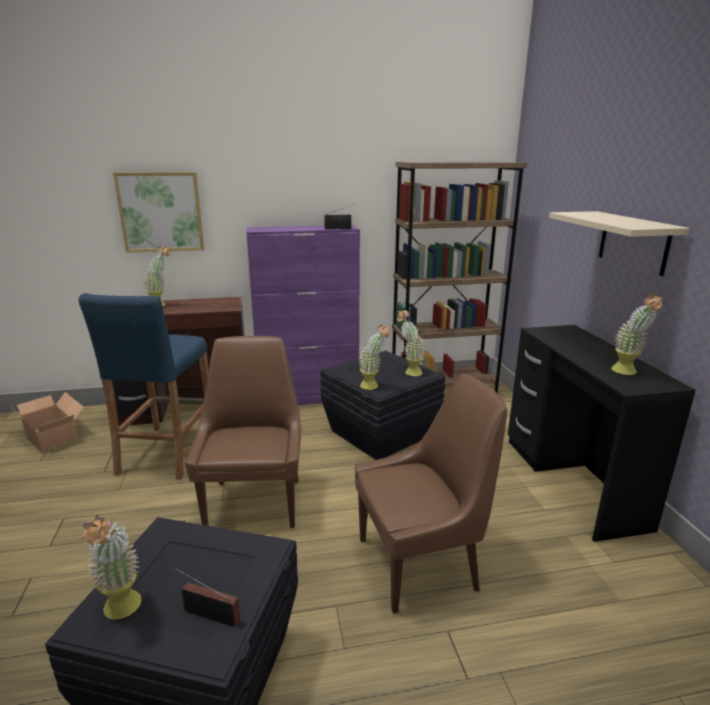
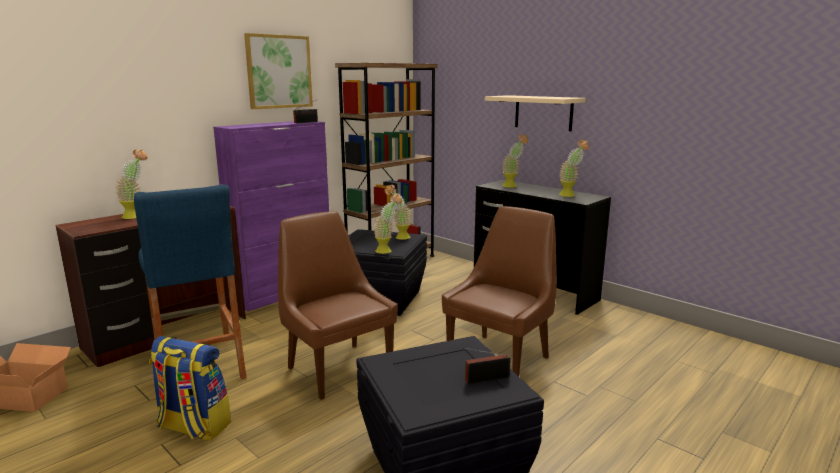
camera: 35 degrees left, 5 degrees down
potted plant [82,515,142,620] -> potted plant moved to [502,134,528,188]
picture [113,172,204,253] -> picture moved to [244,33,313,109]
none -> backpack [149,336,231,441]

